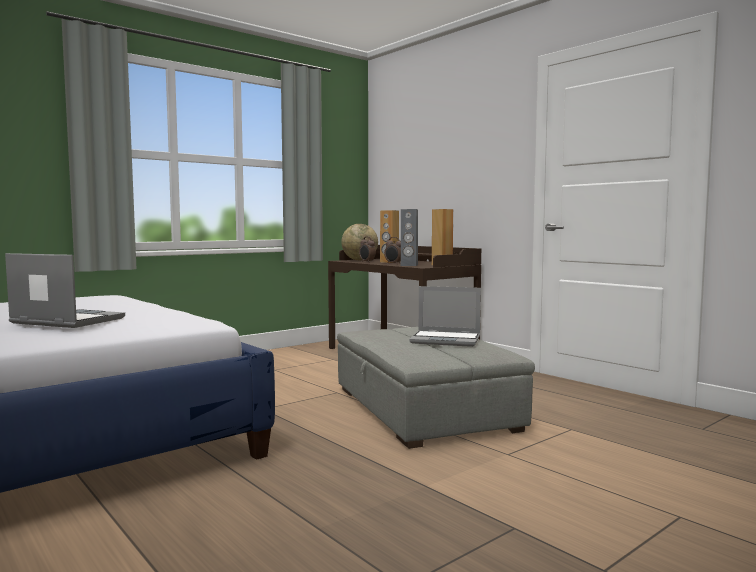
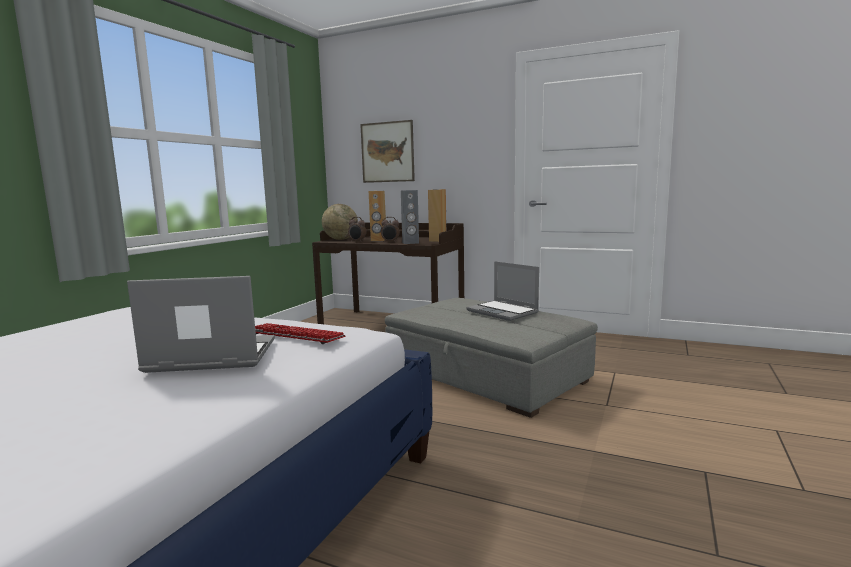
camera: 25 degrees left, 5 degrees up
laptop [409,286,481,347] -> laptop turned 60 degrees clockwise [467,261,539,321]
none -> keyboard [255,323,346,344]
none -> picture [360,120,415,183]

